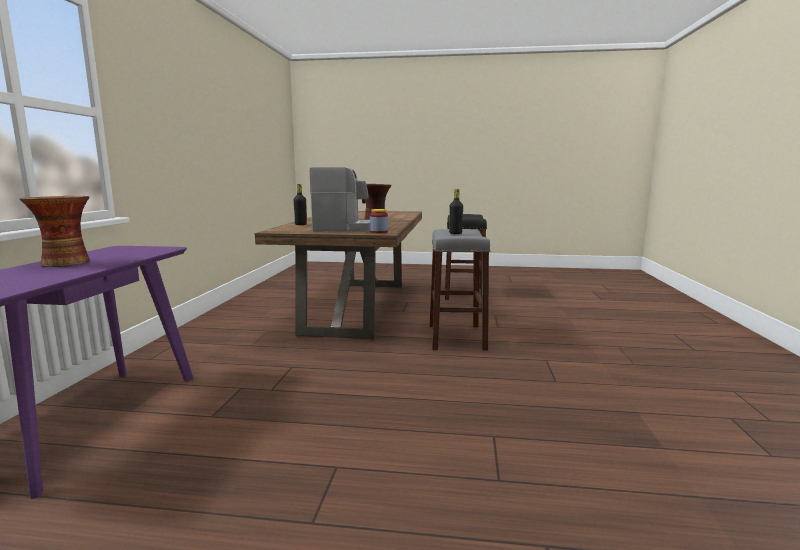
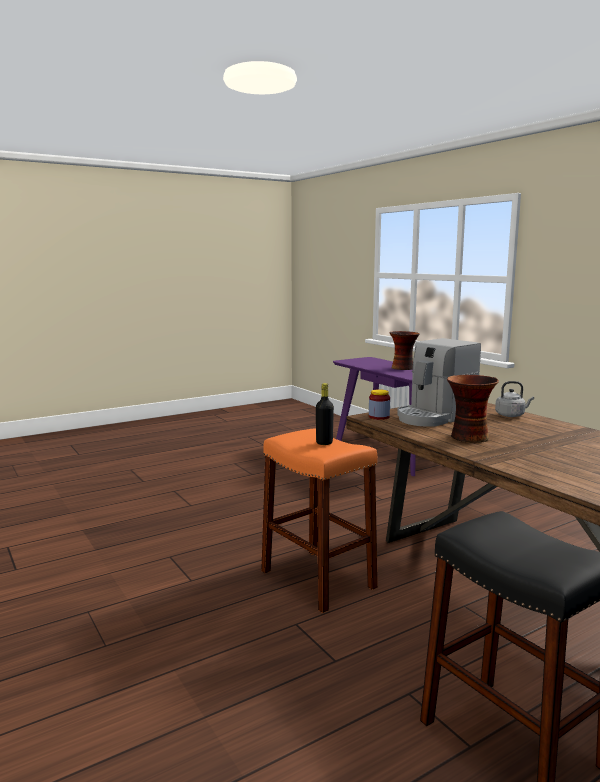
camera: 140 degrees right, 0 degrees up
black bottle [294,184,307,225] -> grey kettle [495,381,534,417]
grey stool [430,229,491,351] -> orange stool [261,429,378,613]

